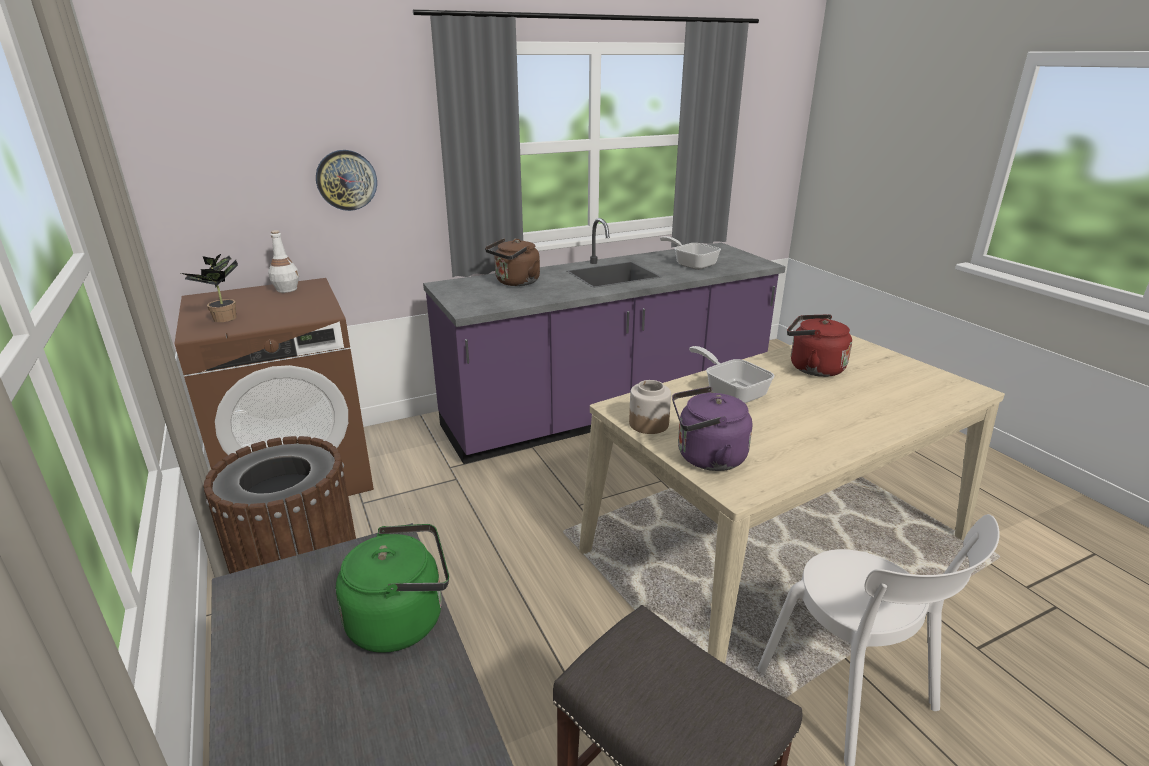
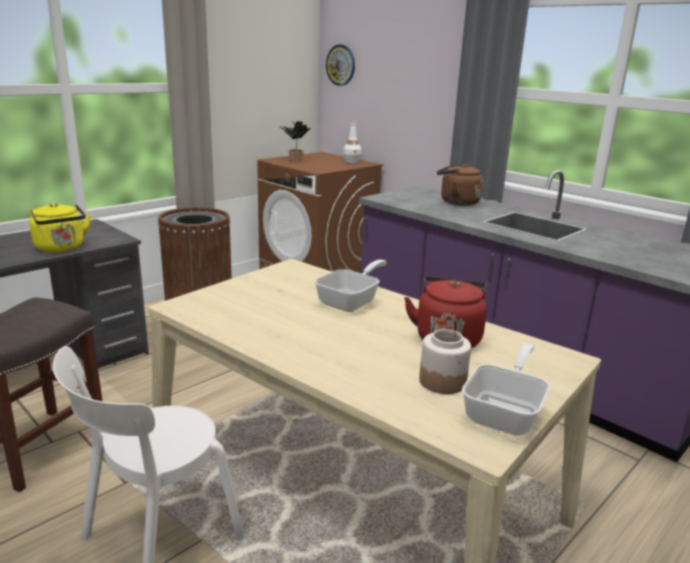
camera: 70 degrees right, 5 degrees down
wall clock [316,150,377,211] -> wall clock moved to [326,44,355,86]
green kettle [336,524,449,653] -> yellow kettle [29,203,91,252]
jar [629,380,671,434] -> jar moved to [419,329,471,394]
frying pan [660,236,721,270] -> frying pan moved to [462,343,550,436]
purple kettle [672,386,752,471] -> none

